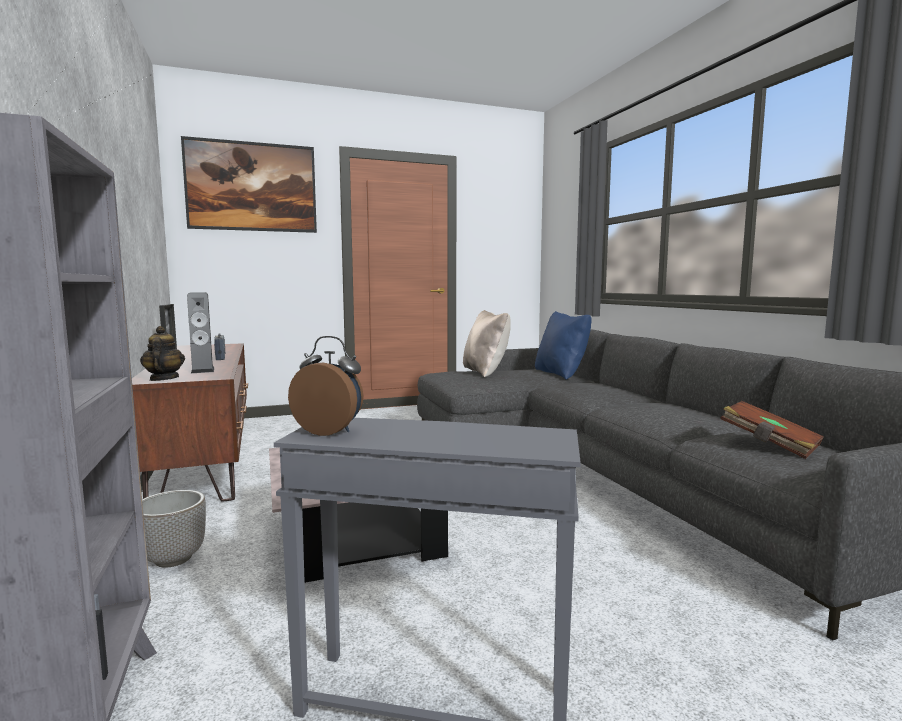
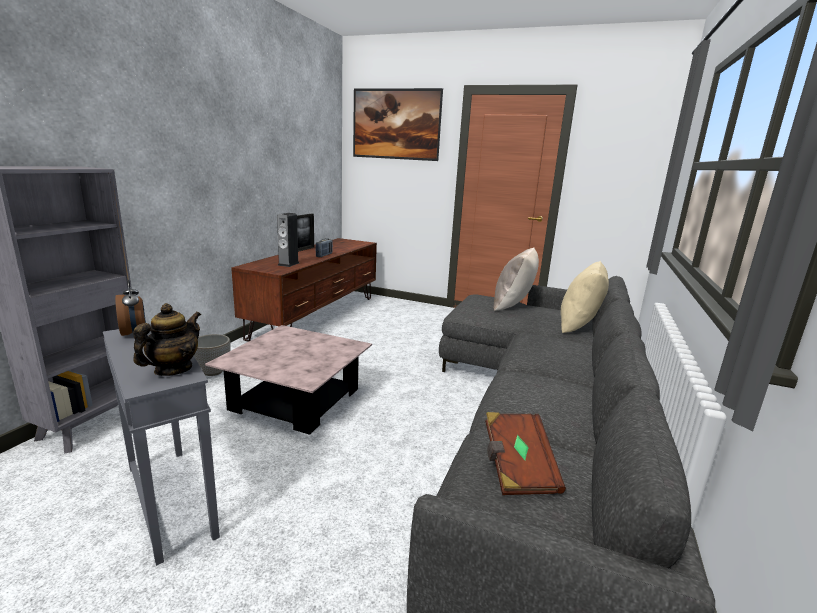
camera: 40 degrees right, 10 degrees up
teapot [140,326,185,381] -> teapot moved to [133,303,201,376]
blue pillow [535,311,592,380] -> beige pillow [560,261,609,333]

